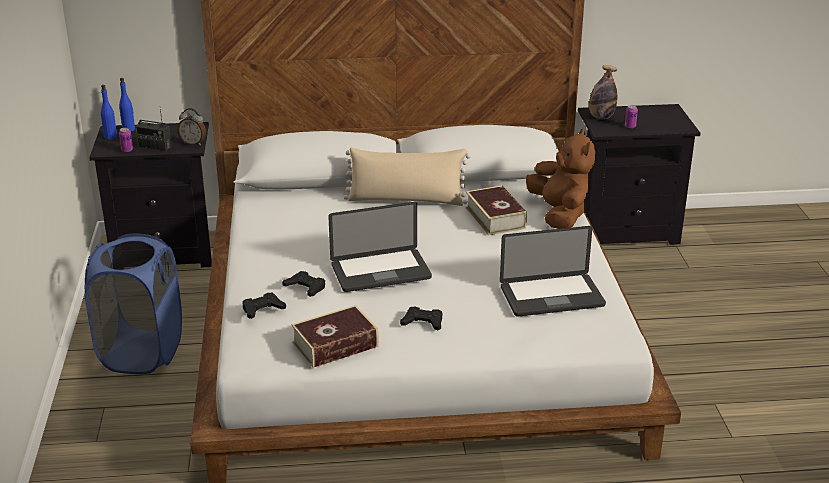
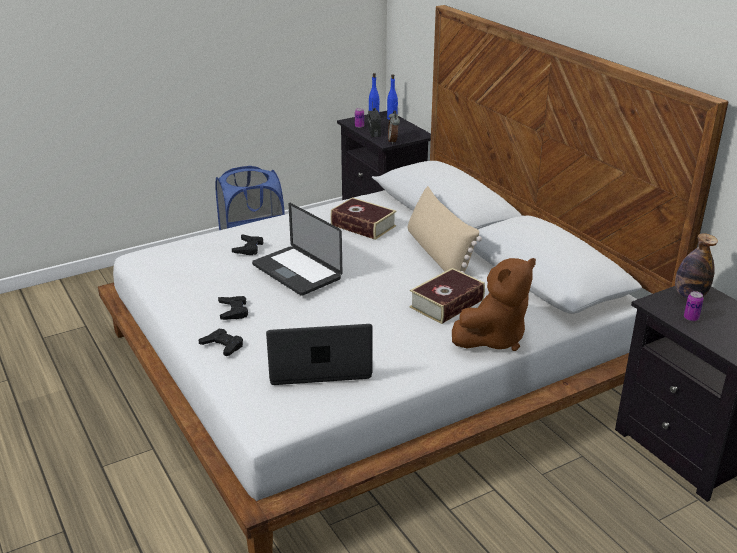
camera: 65 degrees right, 0 degrees up
black game controller [242,293,286,319] -> black game controller moved to [198,329,243,356]
book [291,305,379,368] -> book moved to [330,197,396,240]
laptop [500,226,606,317] -> laptop turned 120 degrees clockwise [266,324,373,385]

